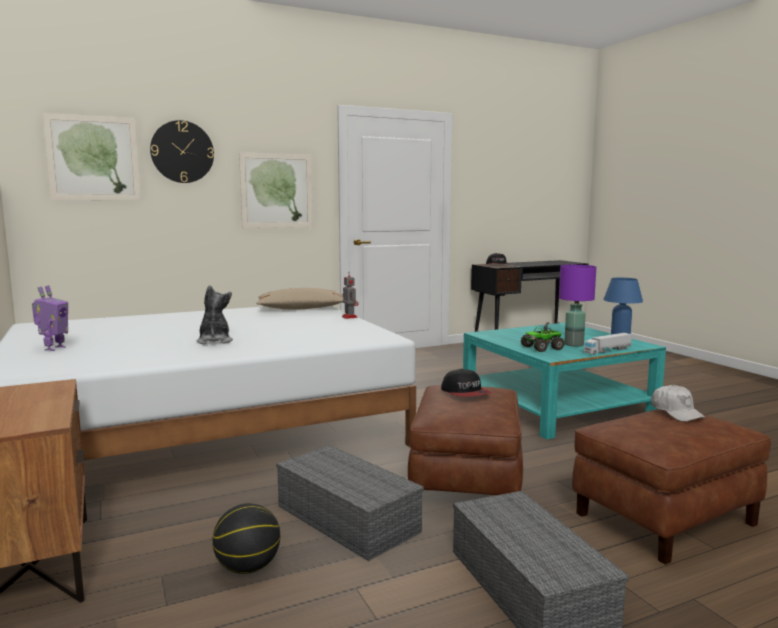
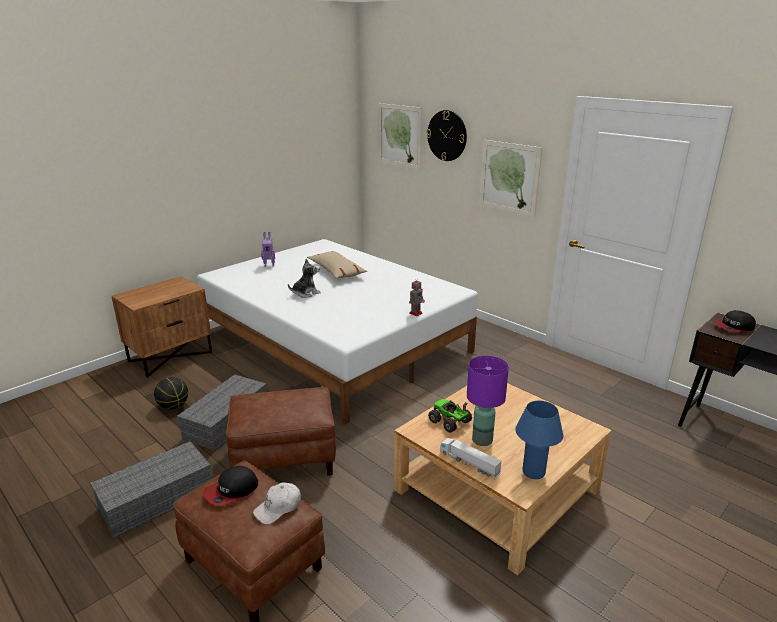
camera: 70 degrees right, 15 degrees up
beige pillow [256,288,343,310] -> beige pillow moved to [307,251,367,279]
cap [441,369,492,397] -> cap moved to [203,466,258,506]
turquoise coffee table [463,323,666,440] -> beige coffee table [394,383,612,575]

